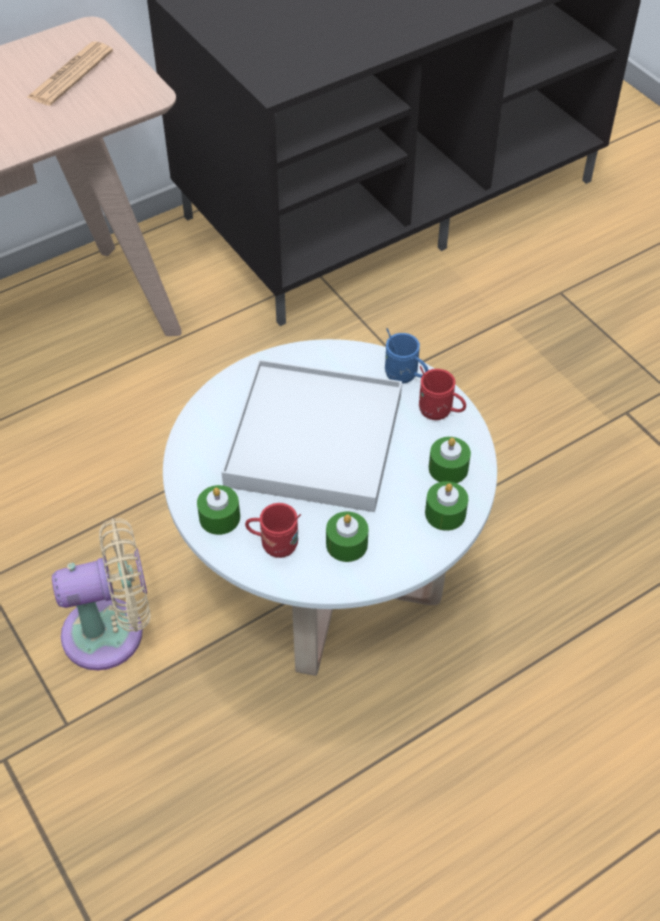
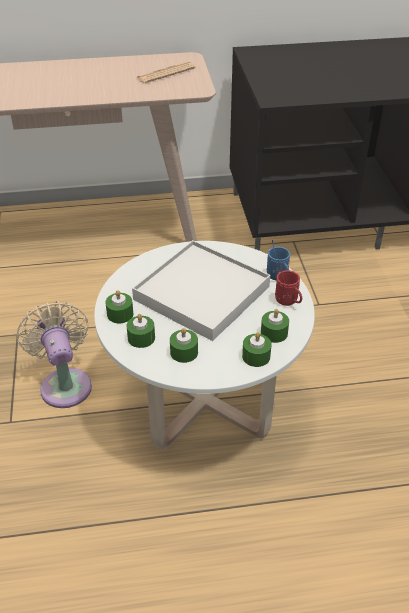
camera: 25 degrees right, 10 degrees down
beige fan [52,518,150,670] -> beige fan turned 120 degrees counterclockwise [17,301,92,408]
red mug [245,503,301,558] -> green candle [127,314,155,348]

